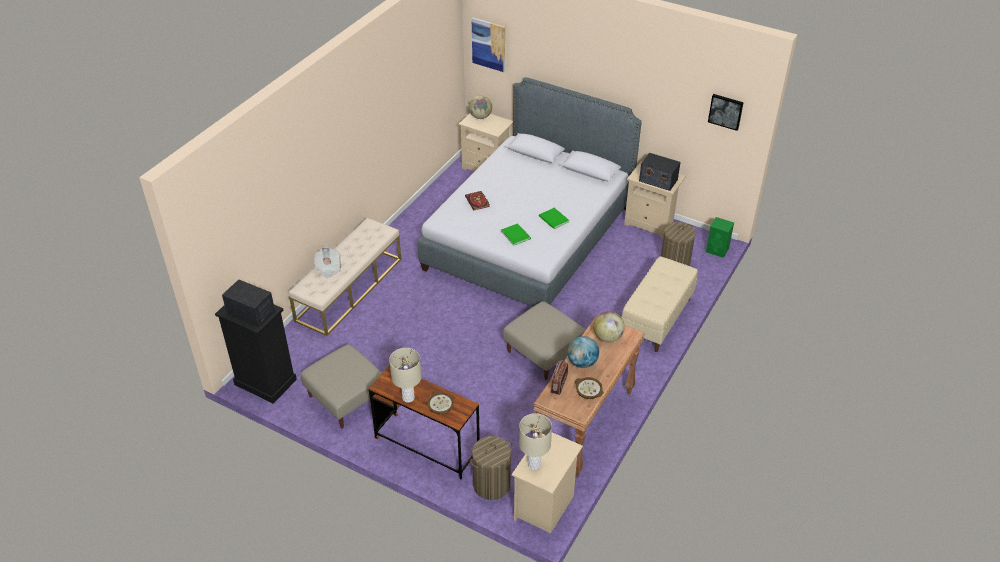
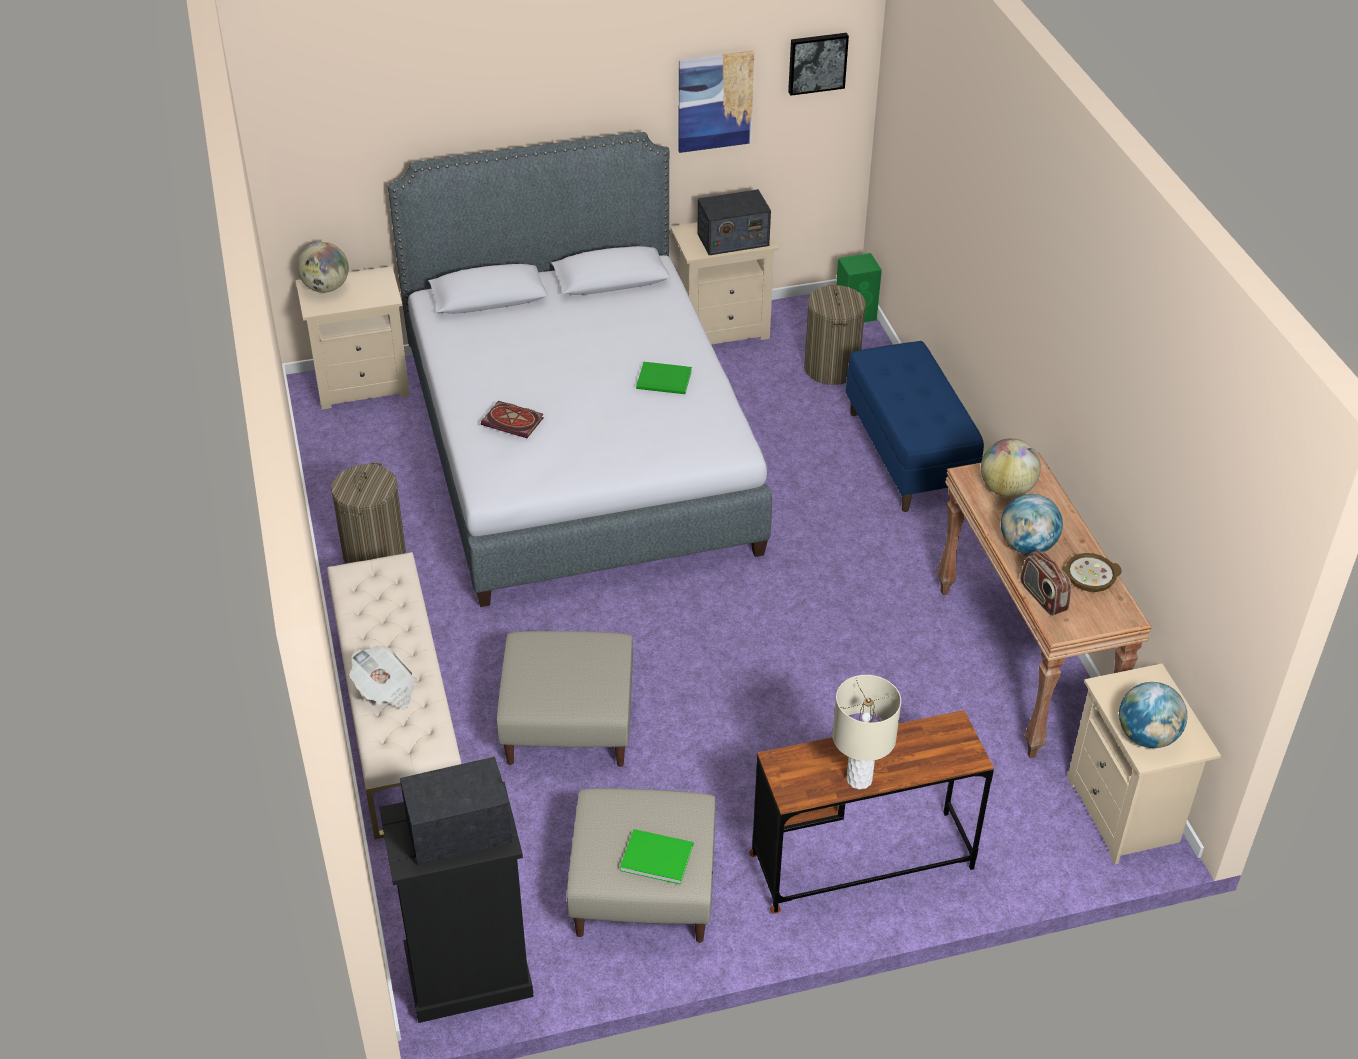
camera: 45 degrees left, 0 degrees up
bowl [427,391,454,415] -> none
laundry basket [470,436,513,500] -> laundry basket moved to [331,462,406,564]
picture [471,17,505,72] -> picture moved to [678,51,754,153]
green book [501,223,531,246] -> green book moved to [620,829,694,885]
beige ottoman [503,301,585,380] -> beige ottoman moved to [497,631,633,767]
beige table lamp [519,413,552,470] -> globe [1119,682,1187,748]
beige bench [621,256,698,352] -> blue bench [846,341,984,512]

